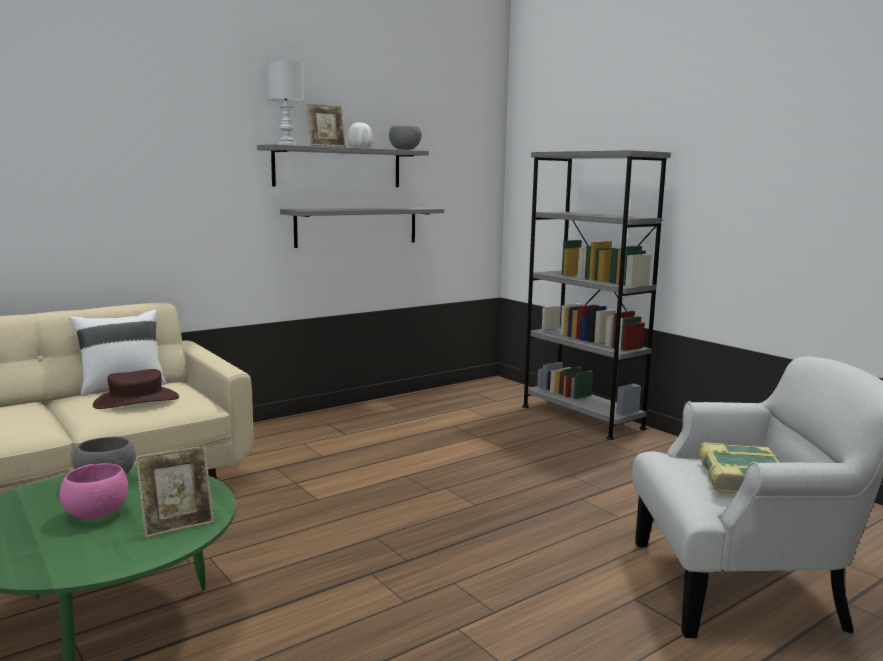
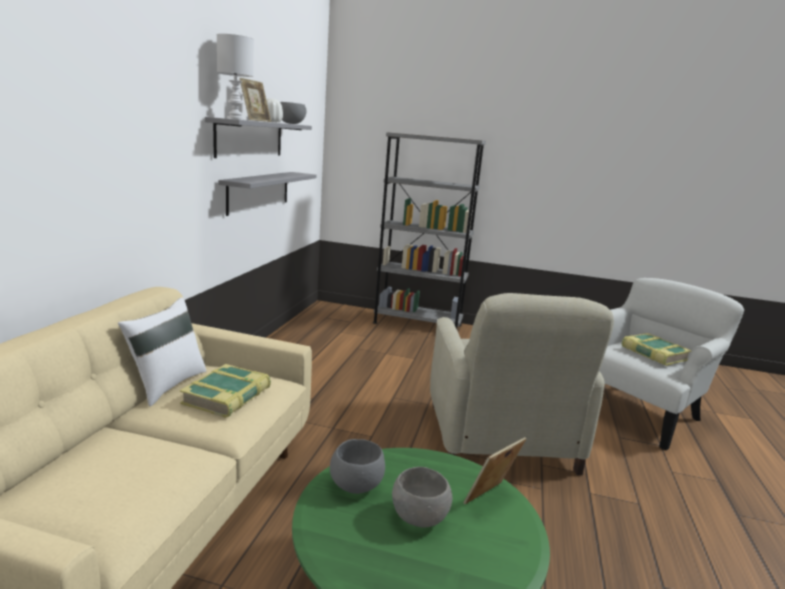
camera: 40 degrees left, 5 degrees up
pink bowl [59,463,128,519] -> grey bowl [392,467,452,527]
brown hat [93,369,179,409] -> book [180,364,271,418]
picture frame [136,446,214,538] -> picture frame turned 150 degrees counterclockwise [463,437,526,504]
none -> beige armchair [430,293,614,475]

